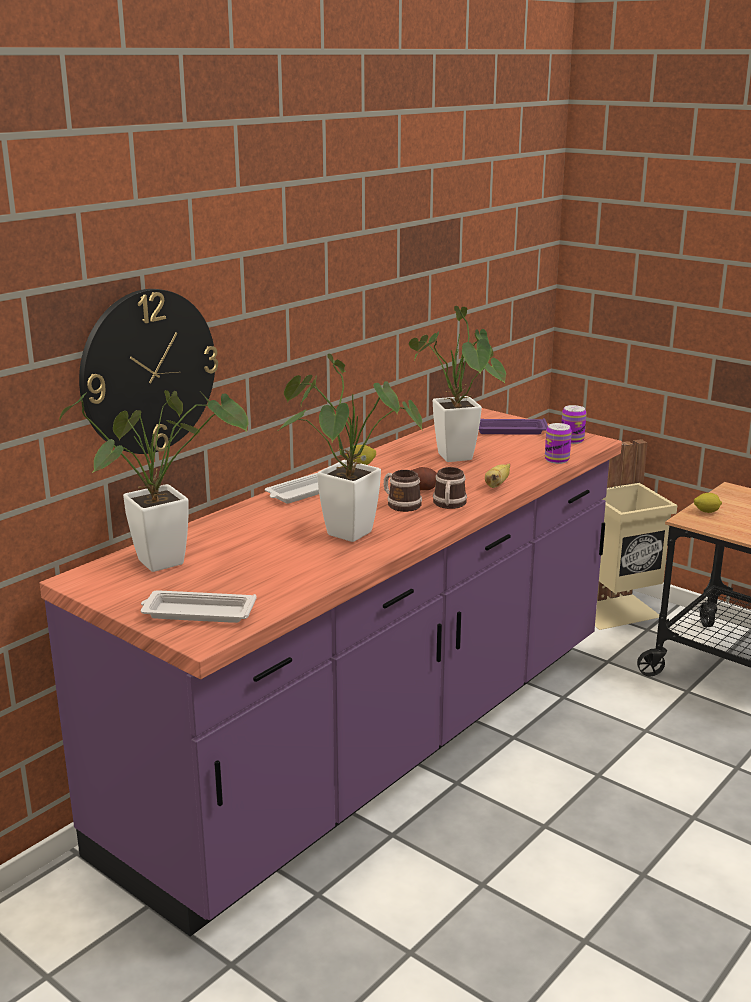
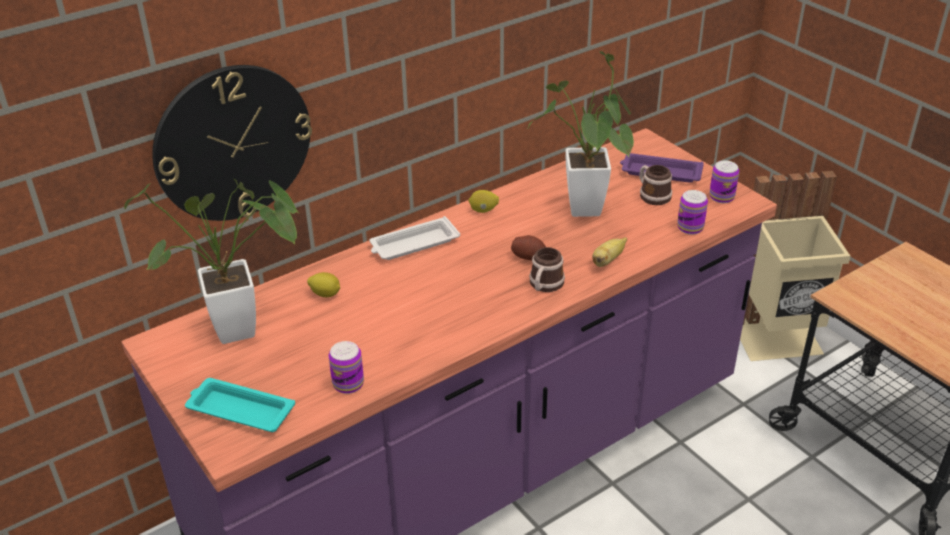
camera: 15 degrees right, 15 degrees up
white tray [141,590,257,623] -> turquoise tray [185,378,295,432]
potted plant [278,354,423,542] -> none
mug [384,470,422,512] -> mug moved to [639,165,672,205]
lemon [694,493,722,513] -> lemon moved to [307,272,340,297]
none -> can [329,341,364,394]

